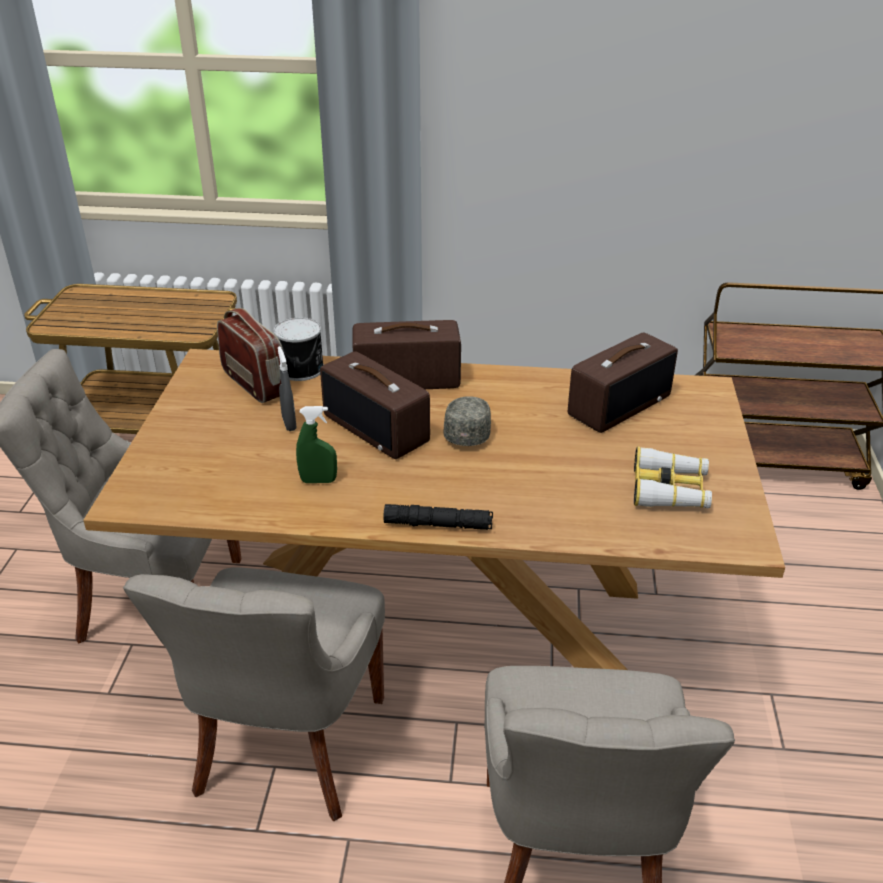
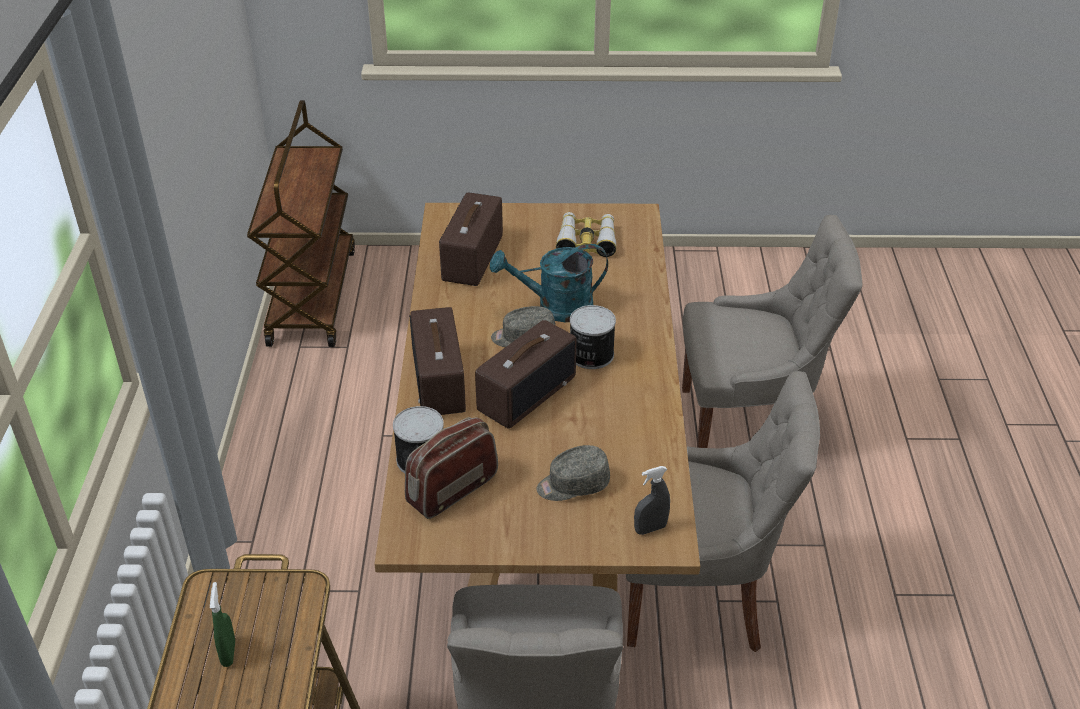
camera: 95 degrees left, 5 degrees up
grey spray bottle [278,346,297,431] -> grey spray bottle moved to [634,466,670,535]
green spray bottle [296,406,337,483] -> green spray bottle moved to [210,582,235,667]
black flashlight [383,504,493,530] -> none
radio [568,333,678,433] -> radio turned 120 degrees counterclockwise [439,192,503,286]
none -> turquoise watering can [490,244,608,322]
none -> grey cap [537,445,610,501]
none -> can [570,305,616,369]

